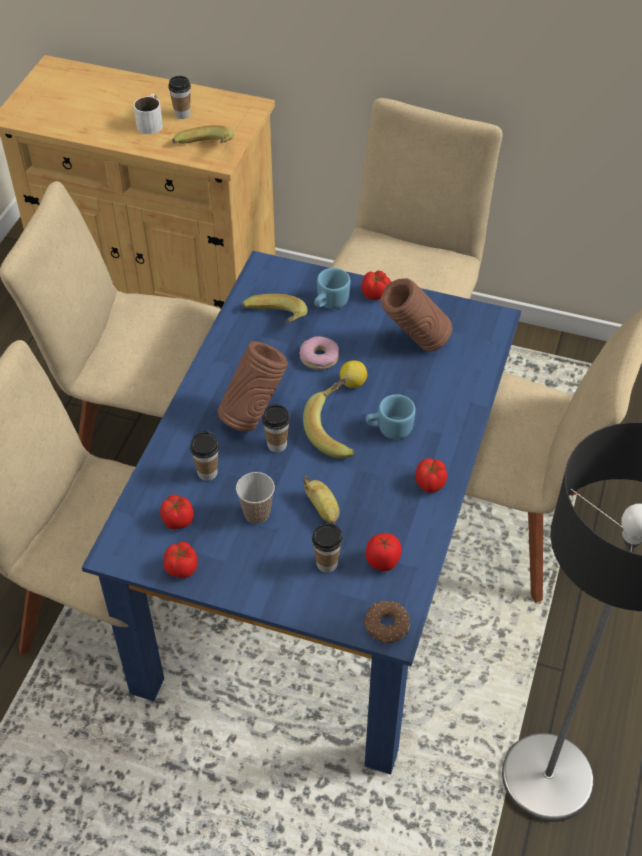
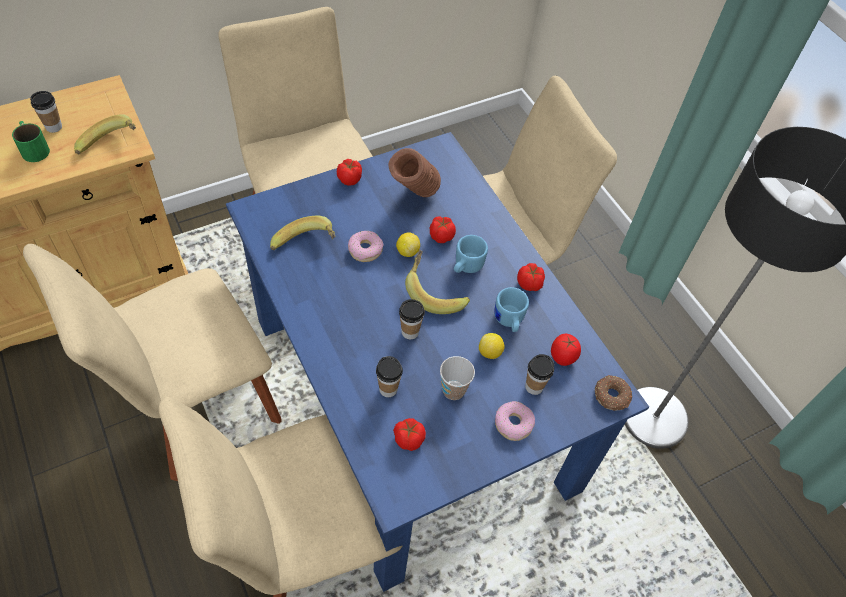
camera: 50 degrees left, 5 degrees up
white mug [134,94,163,134] -> green mug [12,121,50,162]
tomato [163,542,197,578] -> tomato moved to [430,216,456,243]
brown vase [218,341,288,432] -> none
banana [303,476,340,524] -> lemon [479,333,505,359]
blue mug [314,268,350,309] -> blue mug moved to [494,287,529,332]
none -> donut [495,401,535,441]

